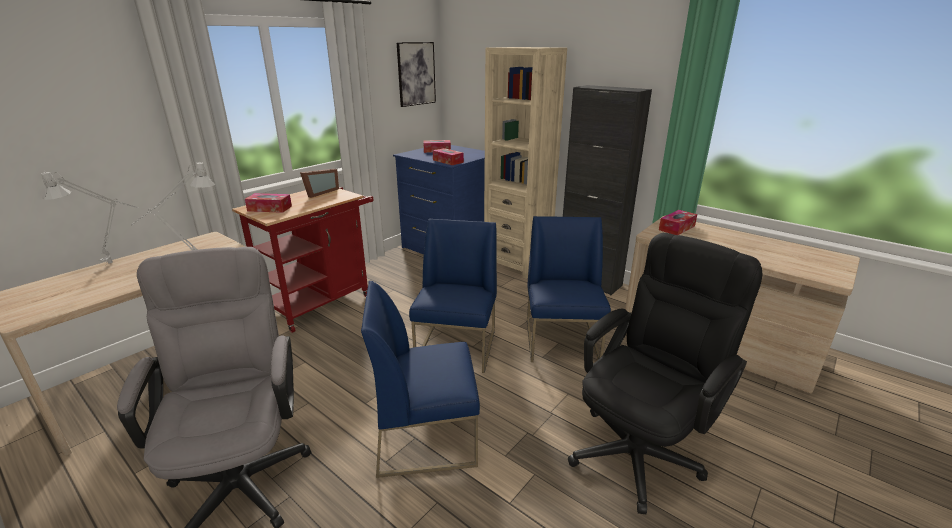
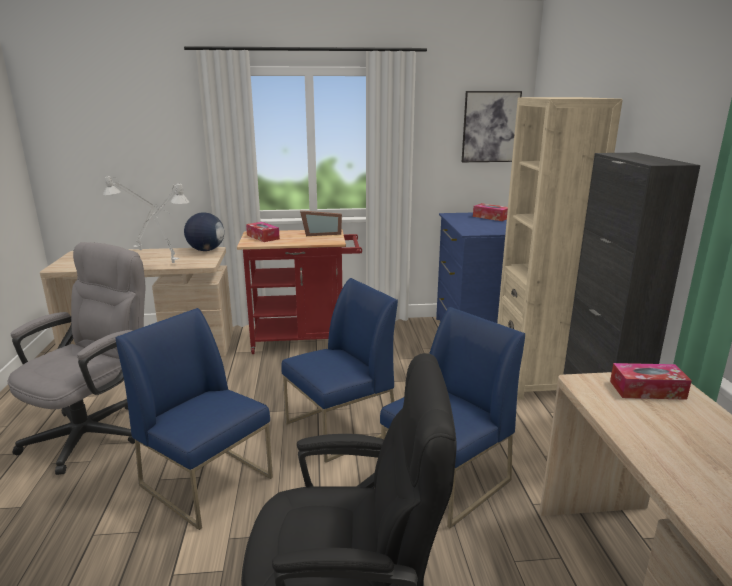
camera: 45 degrees right, 5 degrees down
tissue box [433,148,464,165] -> none
none -> globe [184,212,224,251]

